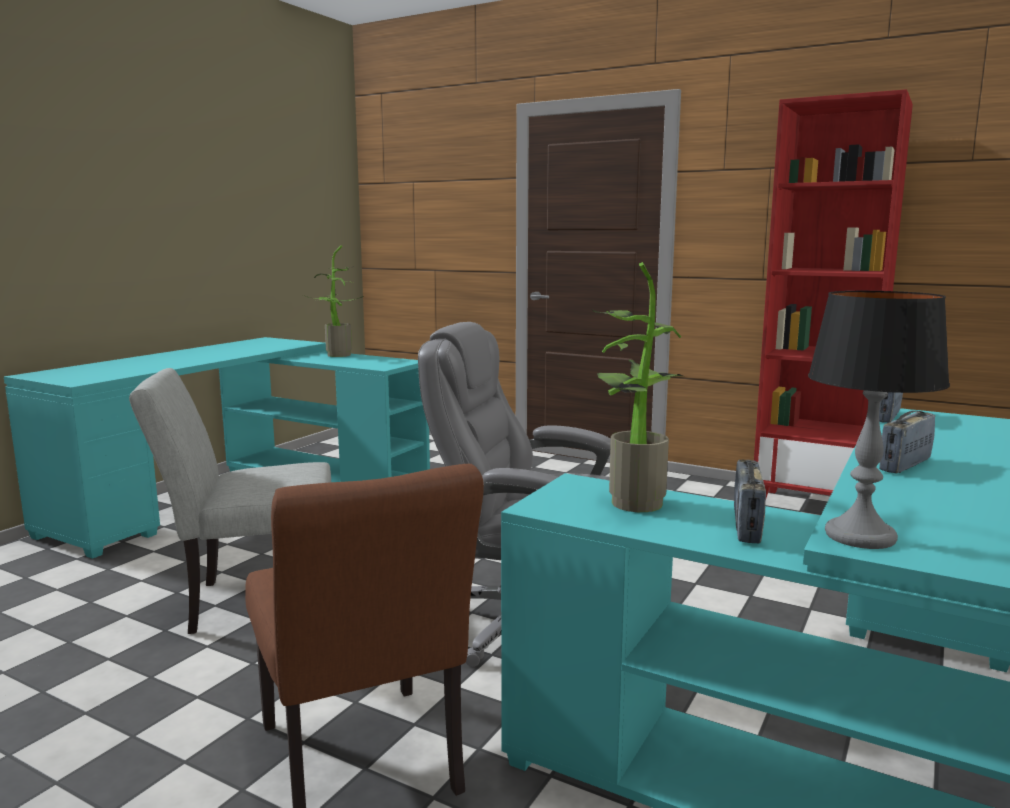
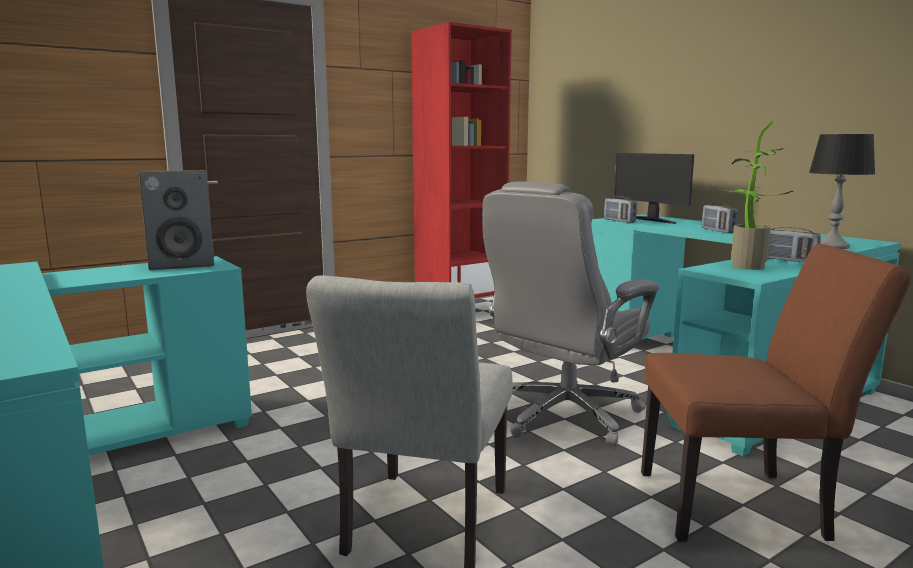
camera: 65 degrees left, 0 degrees up
potted plant [303,245,364,357] -> none
none -> speaker [139,170,214,270]
none -> monitor [614,153,694,224]

